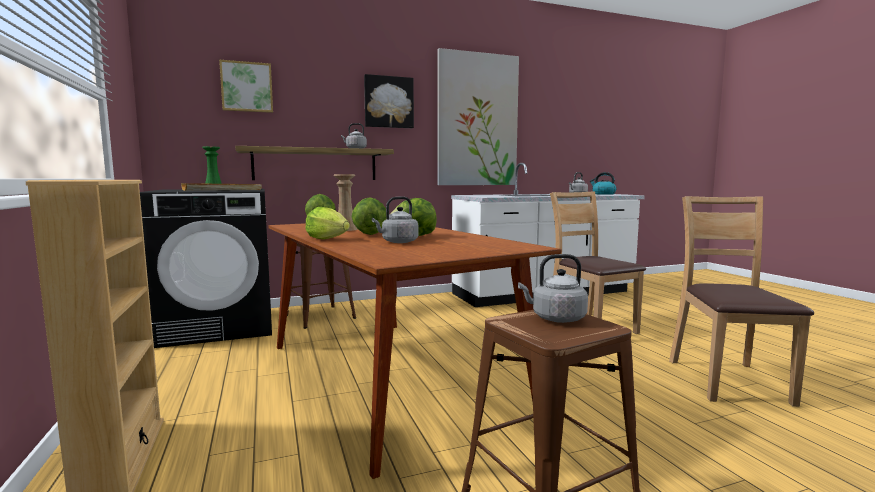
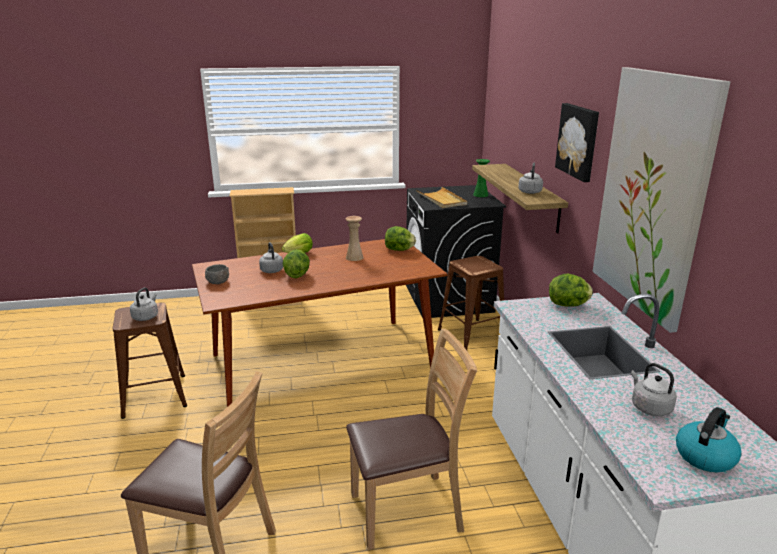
camera: 100 degrees right, 15 degrees up
picture [219,60,273,113] -> none
lettuce [352,197,387,235] -> lettuce moved to [549,274,593,307]
none -> grey bowl [205,264,229,284]

